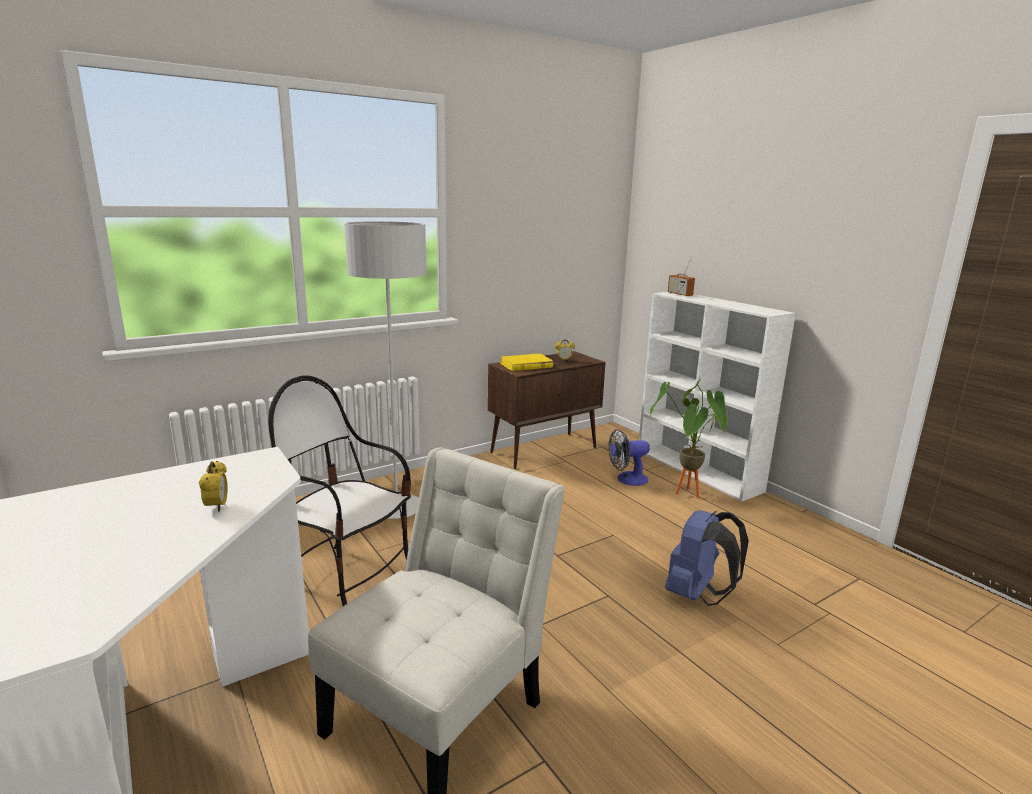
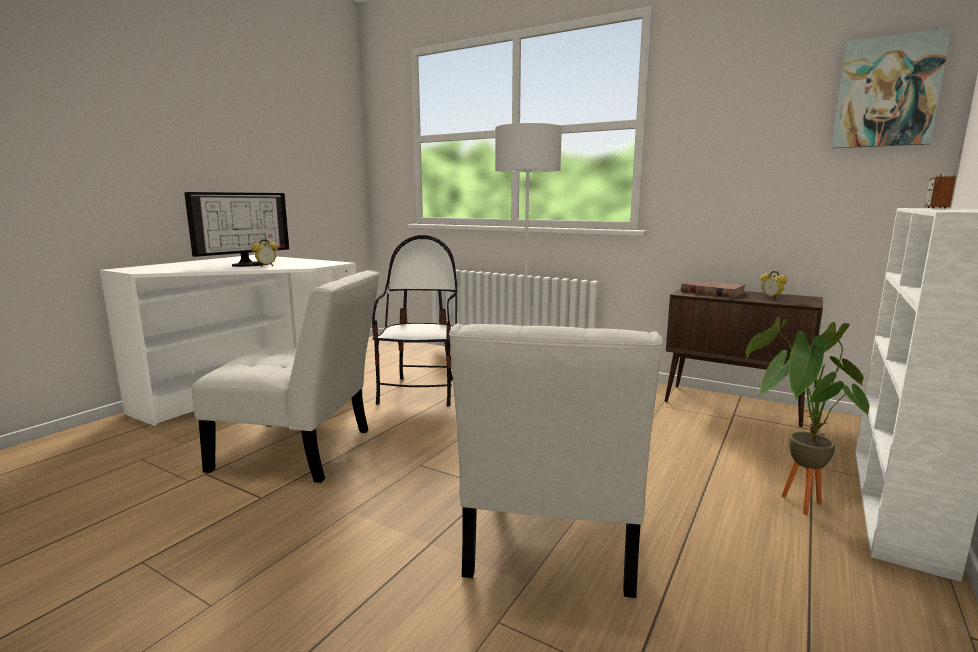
camera: 65 degrees right, 5 degrees down
yellow book [500,353,553,371] -> brown book [681,280,746,298]
fan [608,429,650,486] -> none
blue backpack [665,511,749,606] -> white chair [449,324,663,598]
none -> monitor [184,192,289,267]
none -> picture [831,28,952,148]

